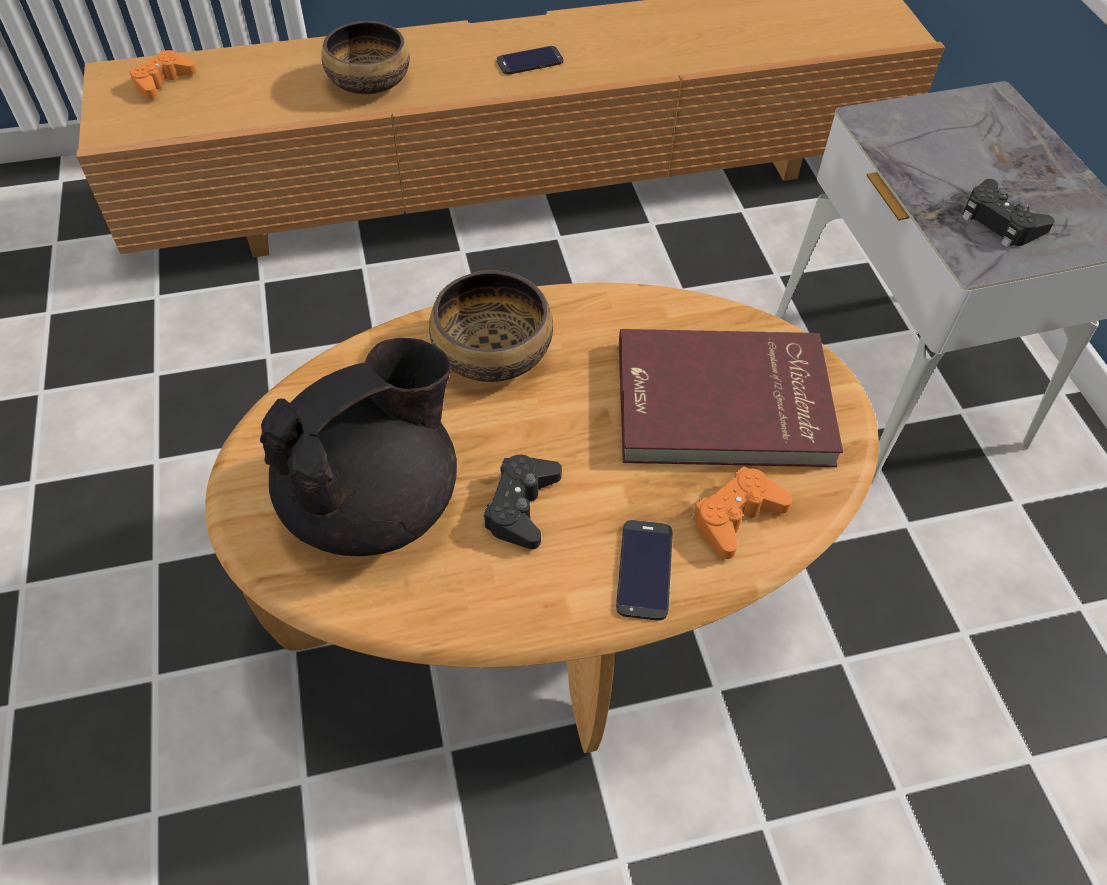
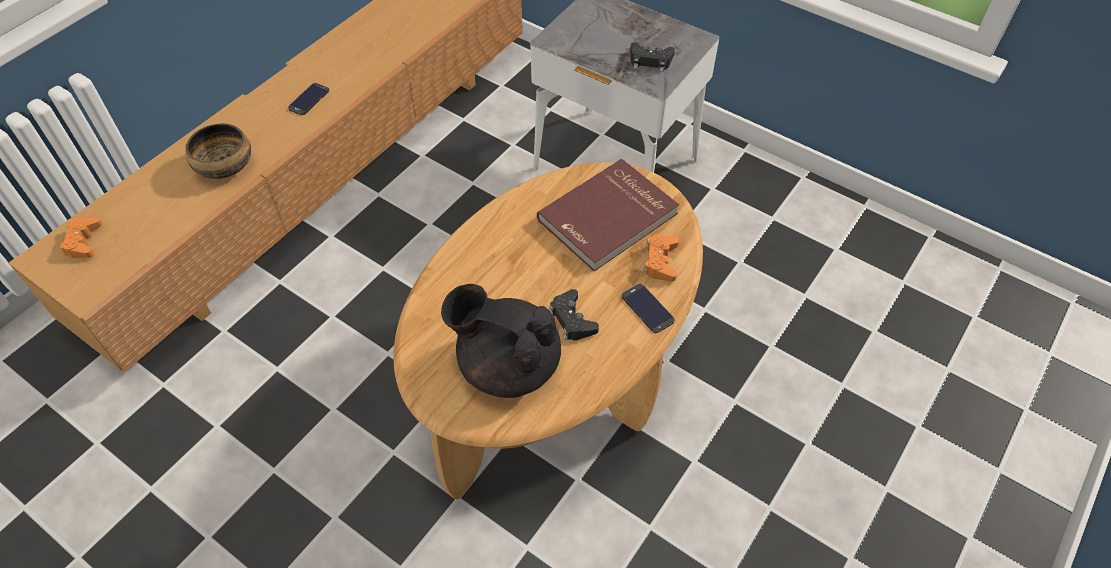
camera: 40 degrees left, 0 degrees up
black teapot [260,338,457,556] -> black teapot turned 75 degrees counterclockwise [441,284,561,398]
bowl [429,270,553,382] -> none

